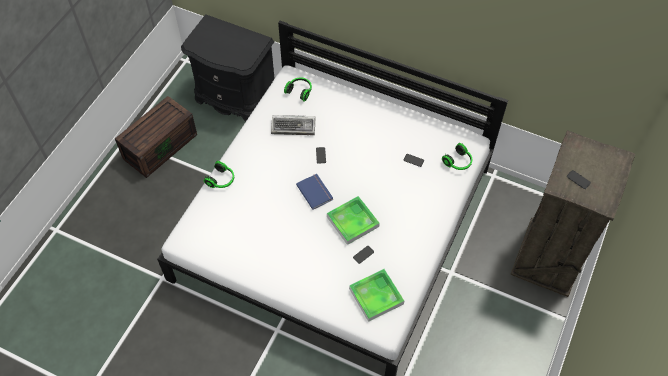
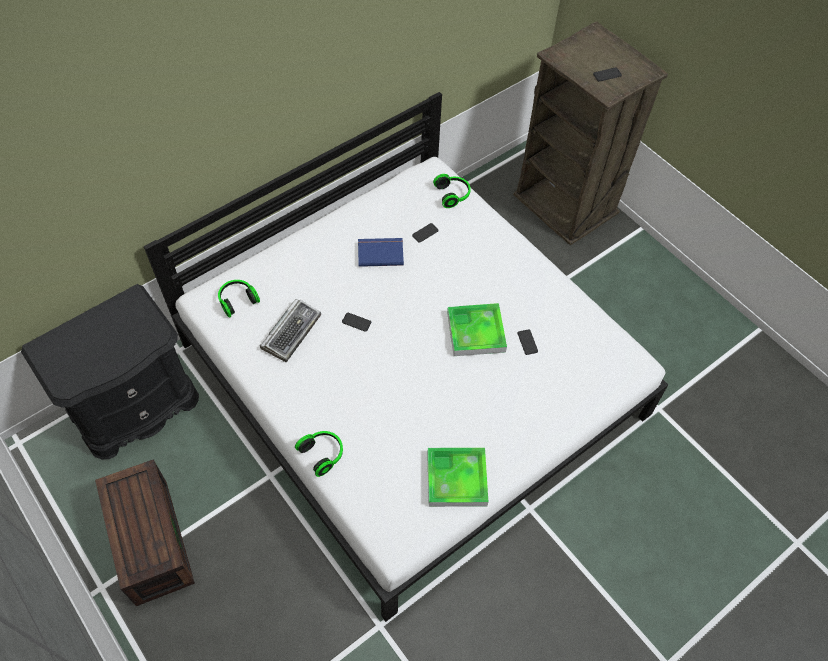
camera: 65 degrees left, 0 degrees up
blue book [296,174,333,210] -> blue book moved to [358,238,404,267]
tray [349,269,404,322] -> tray moved to [427,448,488,507]

